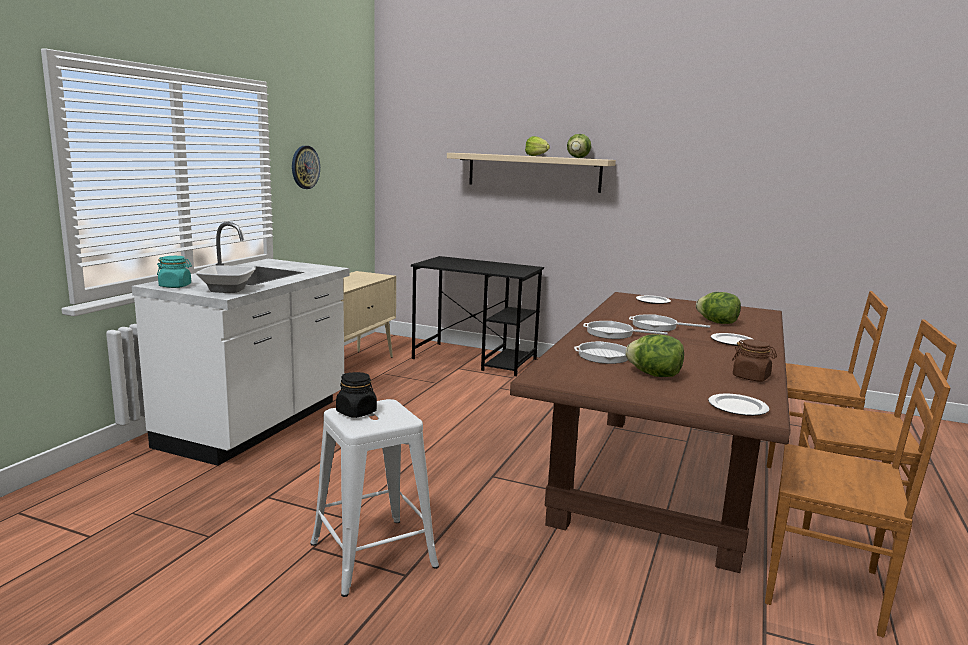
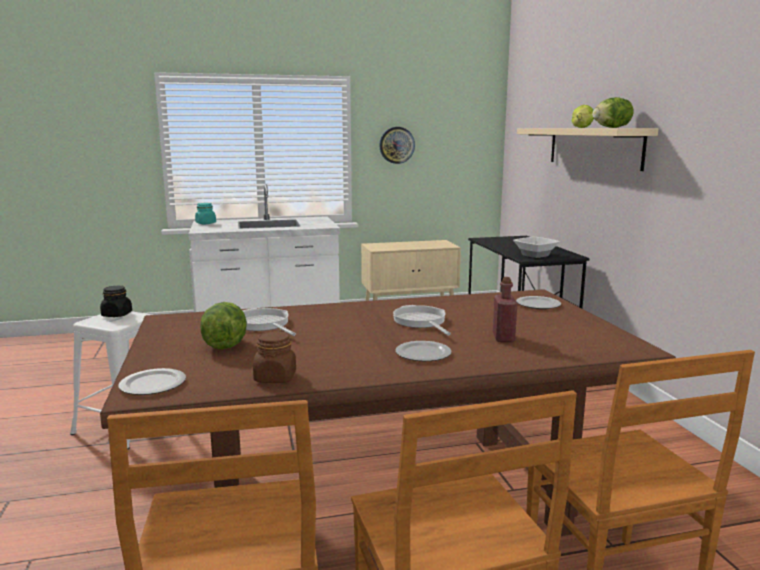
camera: 55 degrees right, 0 degrees up
bowl [196,266,256,293] -> bowl moved to [513,237,560,258]
frying pan [583,321,668,339] -> none
lettuce [696,292,741,324] -> red bottle [493,277,517,342]

